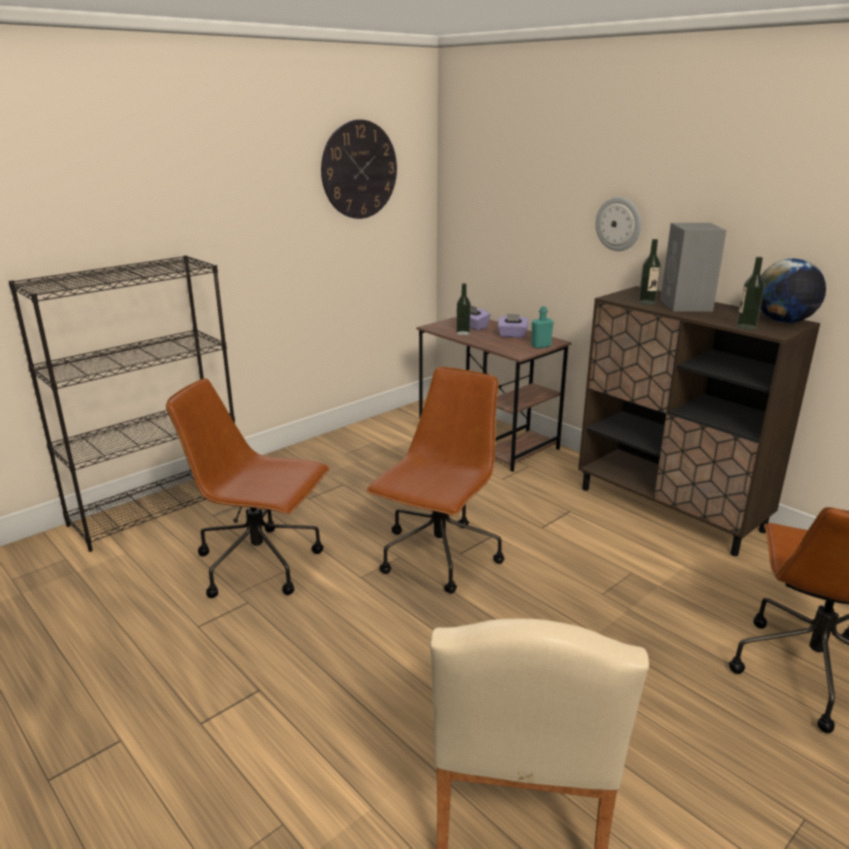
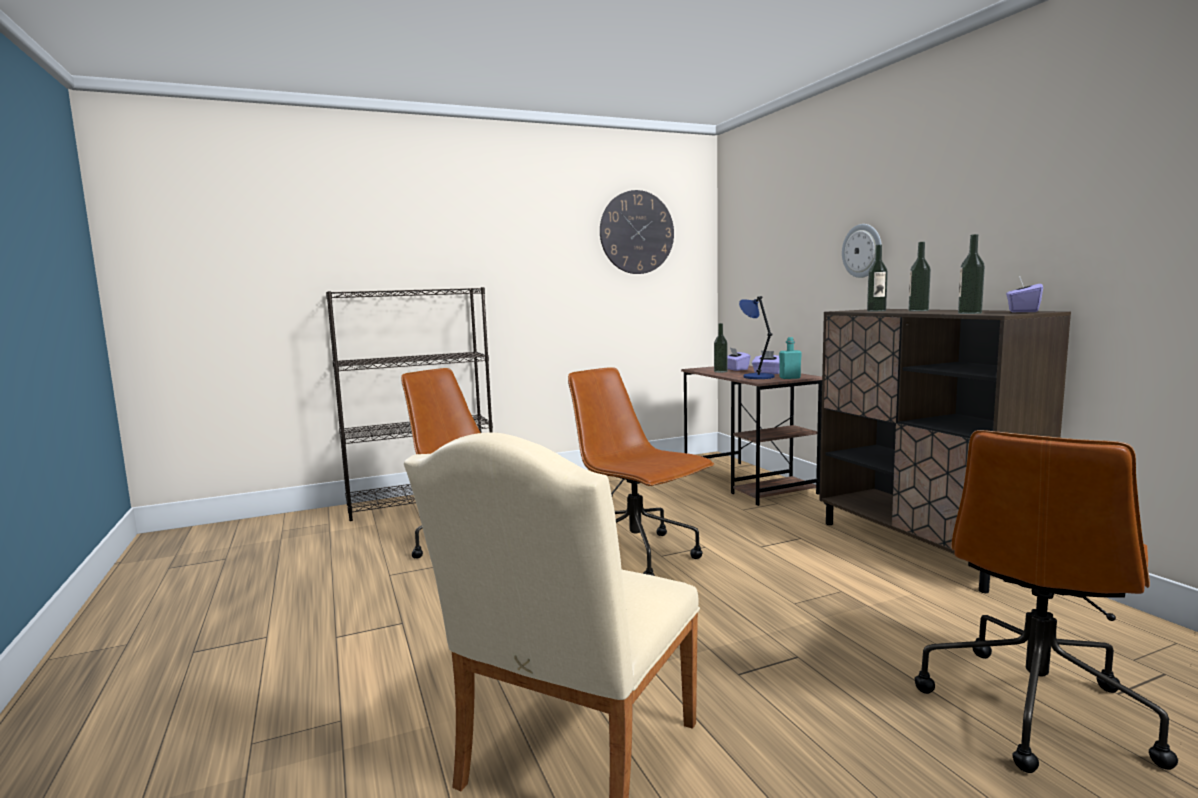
camera: 20 degrees right, 15 degrees down
brown office chair [366,367,505,594] -> brown office chair turned 90 degrees counterclockwise [568,367,714,576]
grey speaker [660,223,727,311] -> bottle [908,242,931,311]
globe [760,258,826,323] -> purple tissue box [1006,276,1043,312]
none -> blue table lamp [739,296,775,379]

